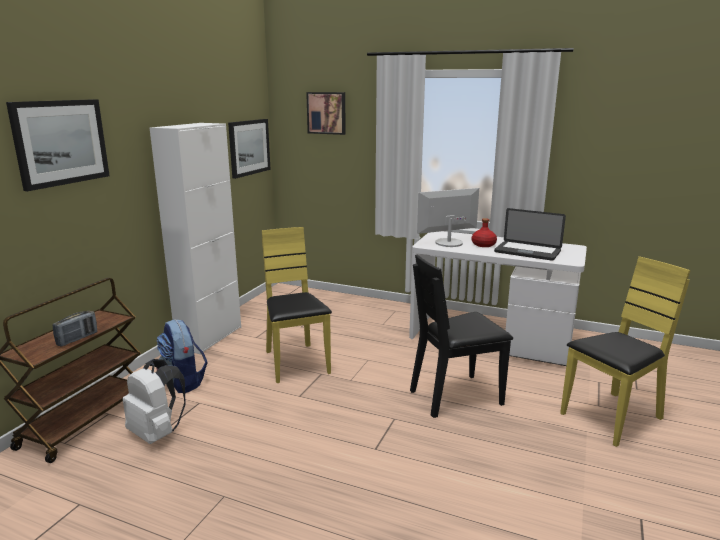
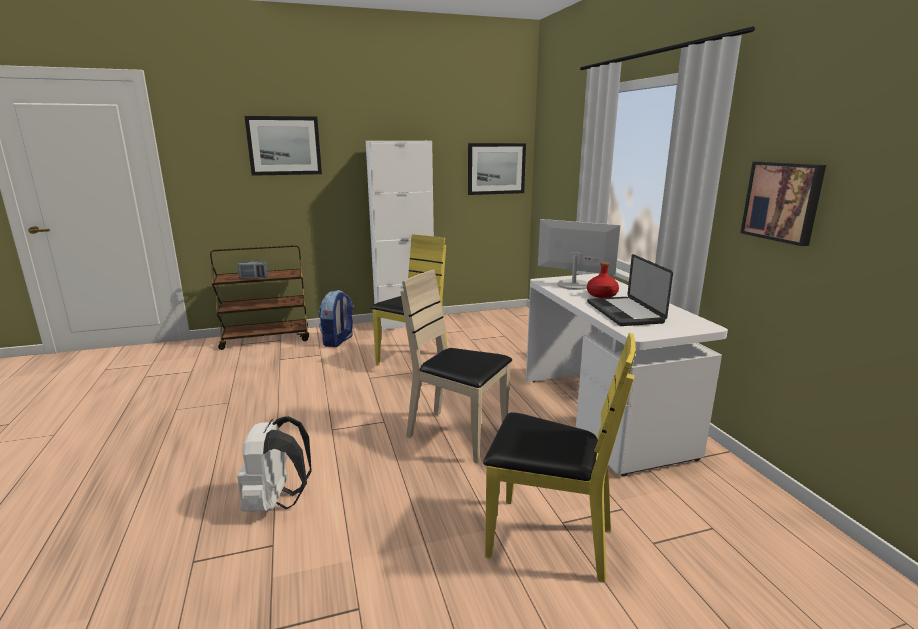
camera: 50 degrees right, 0 degrees up
white backpack [123,359,186,444] -> white backpack moved to [237,416,312,511]
picture [306,92,346,135] -> picture moved to [740,162,826,246]
black chair [410,254,513,418] -> beige chair [400,270,512,463]

